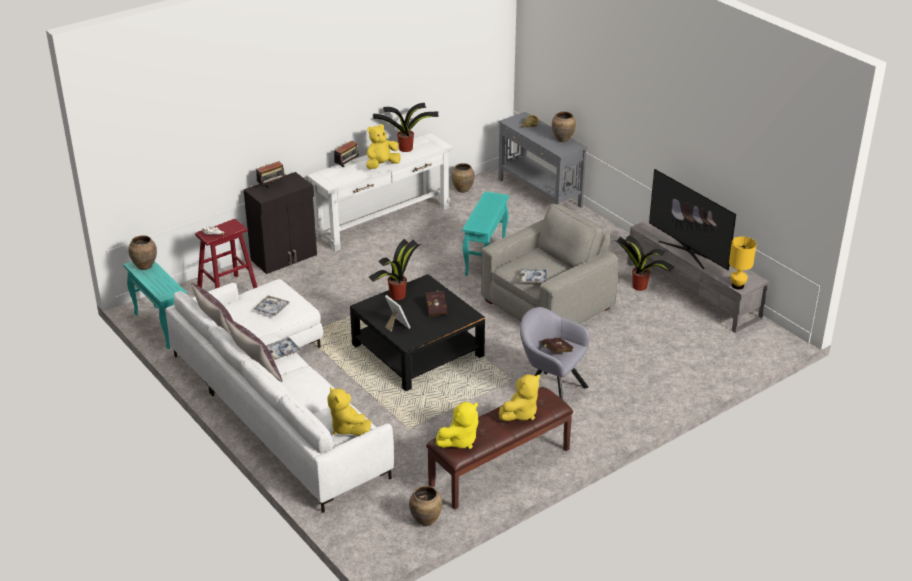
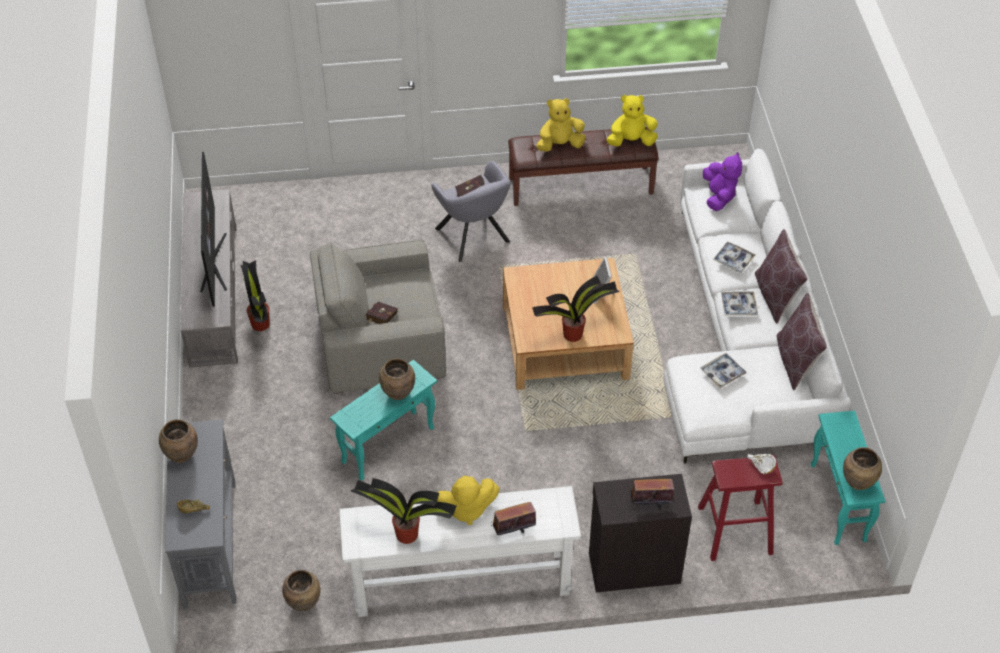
camera: 150 degrees left, 15 degrees up
yellow plush toy [327,386,371,436] -> purple plush toy [703,152,742,211]
black coffee table [350,274,485,391] -> beige coffee table [503,258,634,390]
brown vase [409,486,442,526] -> brown vase moved to [379,358,415,400]
red book [426,290,447,317] -> red book moved to [366,302,398,324]
tray [519,268,548,283] -> tray moved to [713,242,756,273]
yellow table lamp [729,236,757,290] -> none

